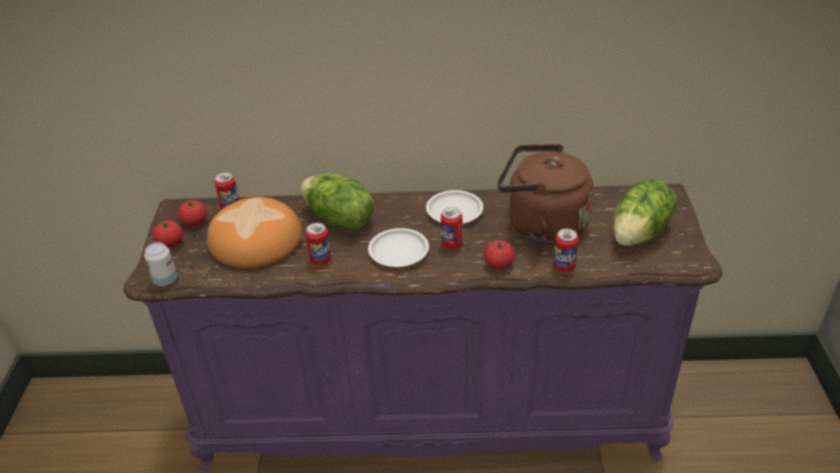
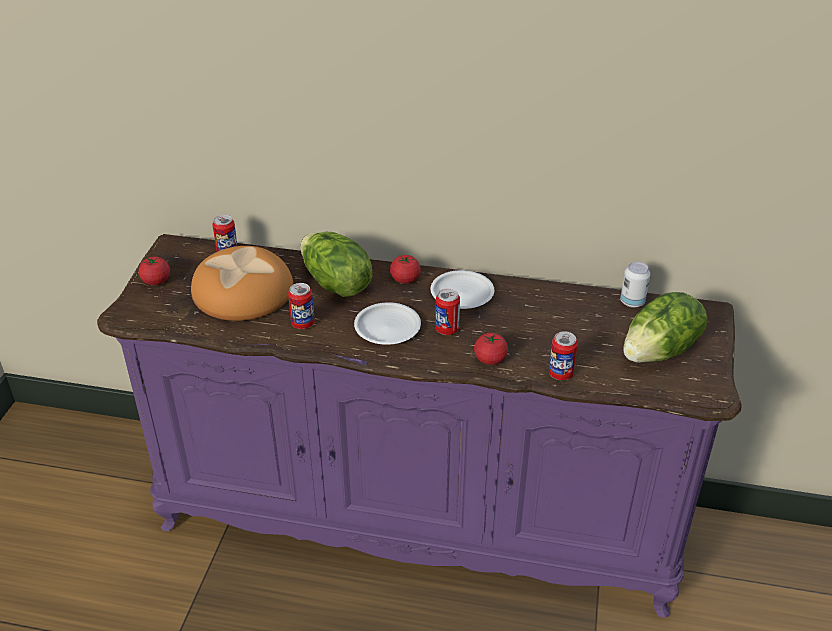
camera: 10 degrees right, 0 degrees up
can [144,242,177,286] -> can moved to [620,262,650,308]
tomato [178,200,207,226] -> tomato moved to [390,255,421,283]
brown kettle [497,144,594,244] -> none

